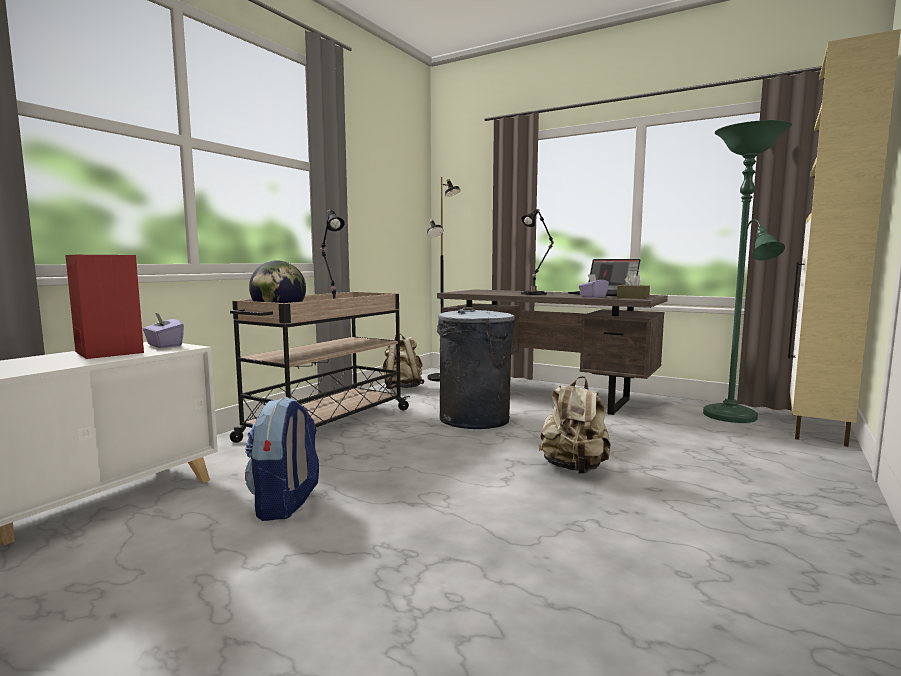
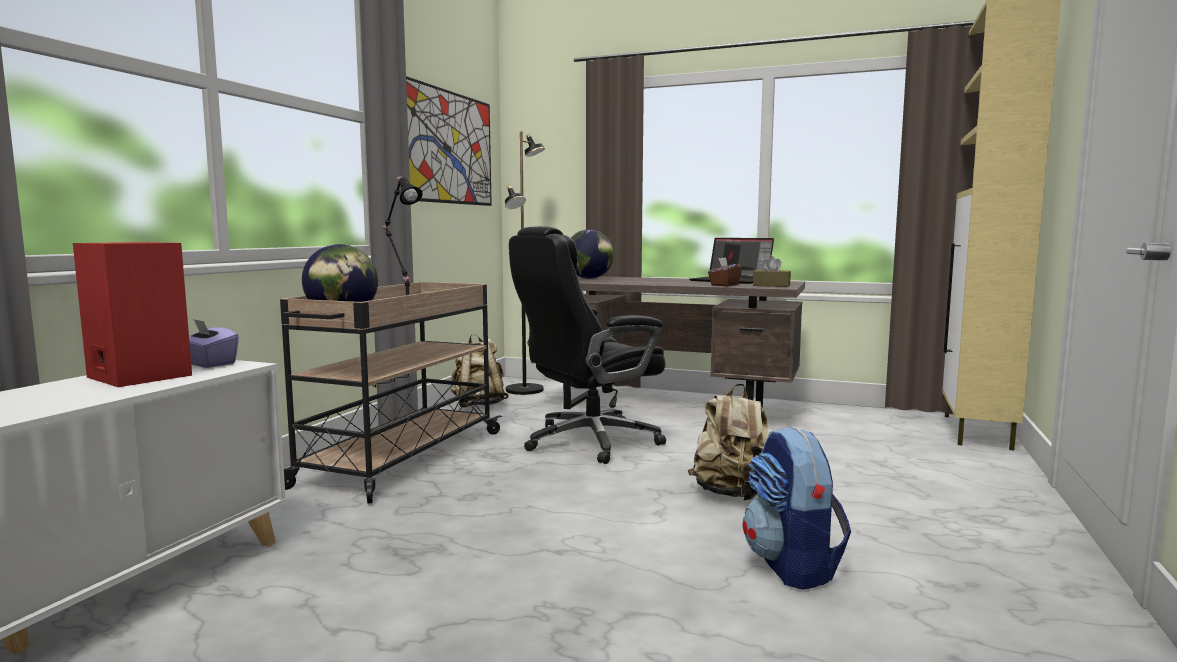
camera: 10 degrees left, 0 degrees up
backpack [245,397,319,521] -> backpack moved to [743,426,851,590]
grey trash can [437,307,515,429] -> black office chair [509,226,666,464]
black table lamp [521,209,554,295] -> none
purple tissue box [578,274,609,298] -> brown tissue box [708,257,742,286]
green floor lamp [703,120,792,423] -> none
none -> picture [406,76,492,206]
none -> globe [571,229,614,279]

